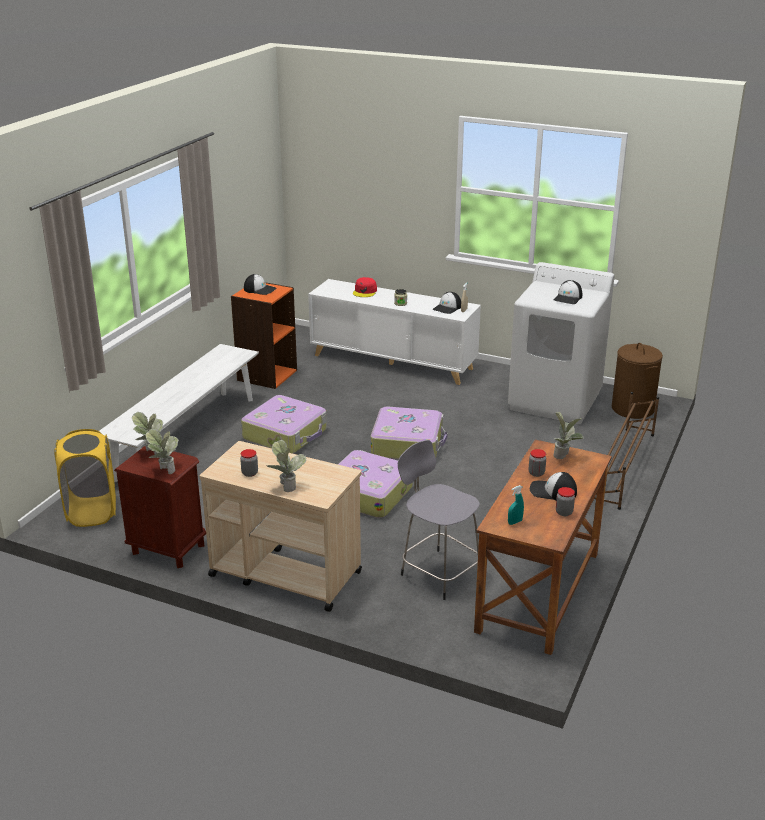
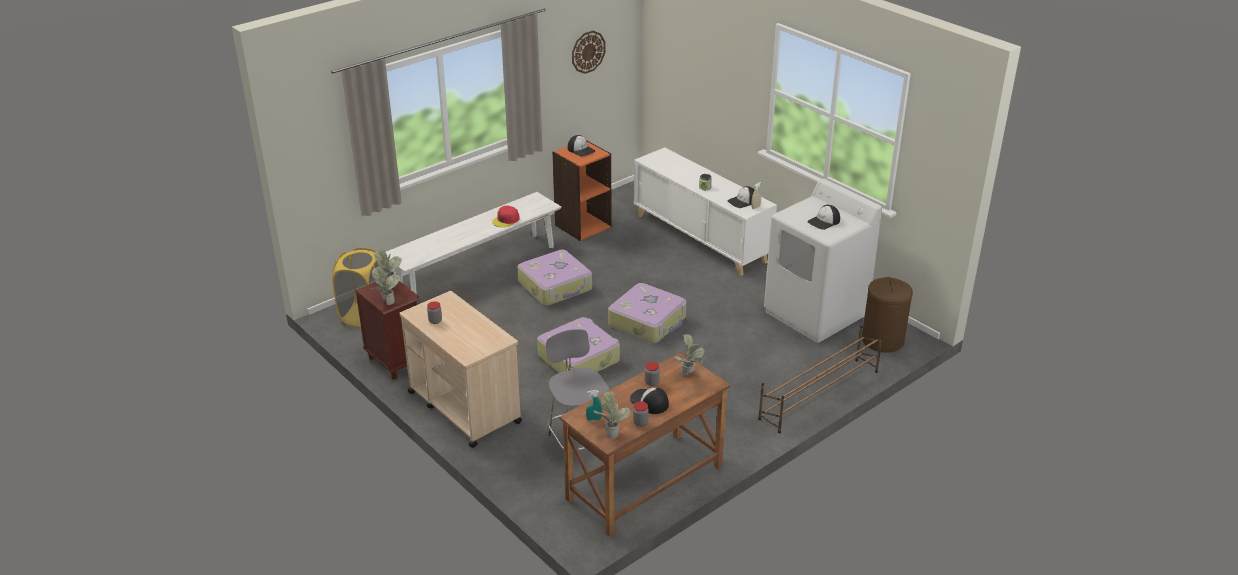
camera: 25 degrees right, 5 degrees up
potted plant [266,440,306,492] -> potted plant moved to [594,391,631,439]
red cap [353,277,377,297] -> red cap moved to [492,206,520,227]
none -> wall clock [572,31,605,74]

